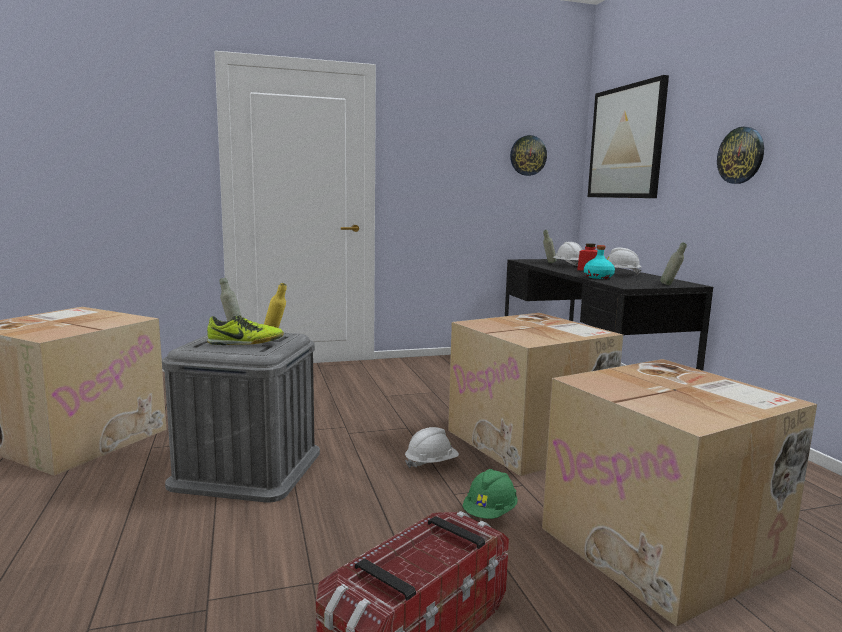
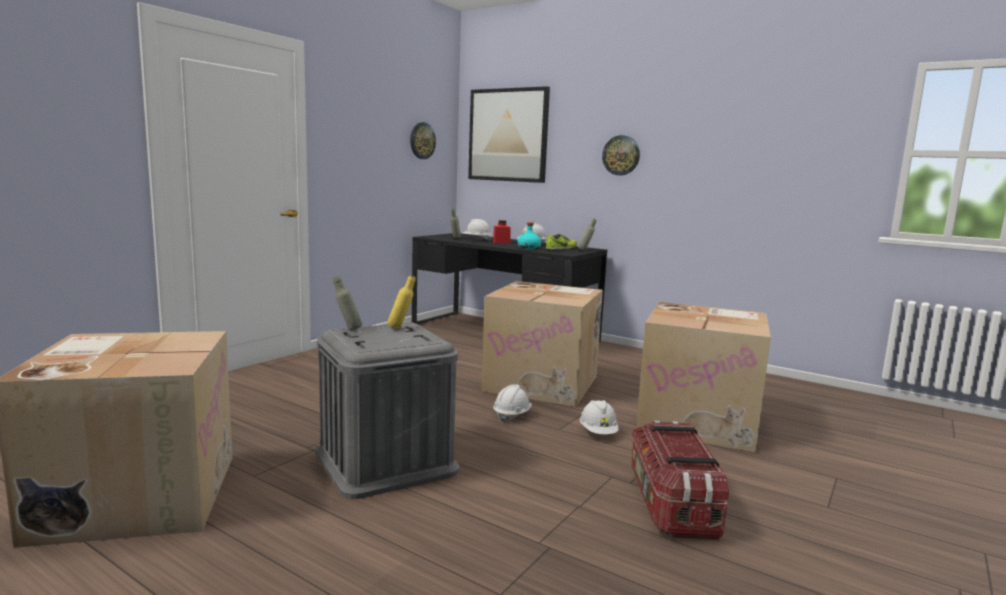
camera: 40 degrees left, 0 degrees up
shoe [207,315,284,345] -> shoe moved to [546,234,577,250]
green hard hat [462,469,518,519] -> white hard hat [580,400,619,435]

